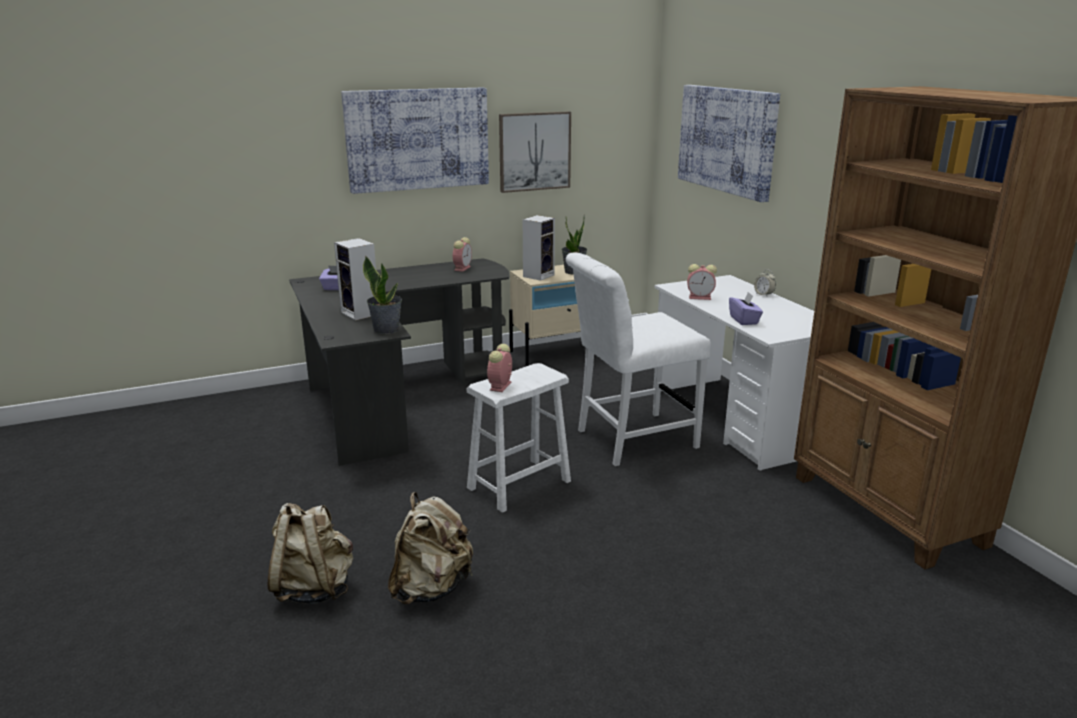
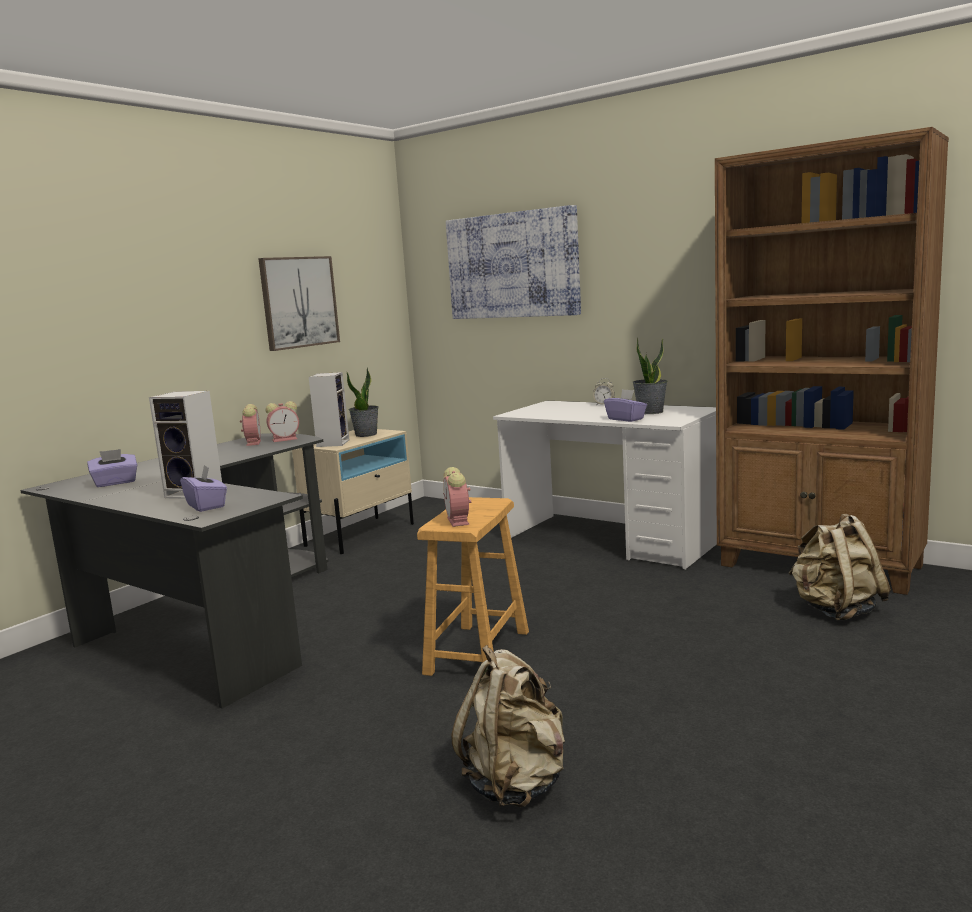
camera: 30 degrees left, 10 degrees down
beige backpack [268,503,353,604] -> beige backpack moved to [789,514,891,621]
picture [341,88,489,194] -> none
potted plant [363,256,402,334] -> potted plant moved to [632,337,667,414]
white stool [467,363,571,513] -> brown stool [417,497,529,676]
white chair [566,252,711,466] -> none
alarm clock [687,264,717,300] -> alarm clock moved to [266,401,299,442]
none -> purple tissue box [180,464,227,512]

